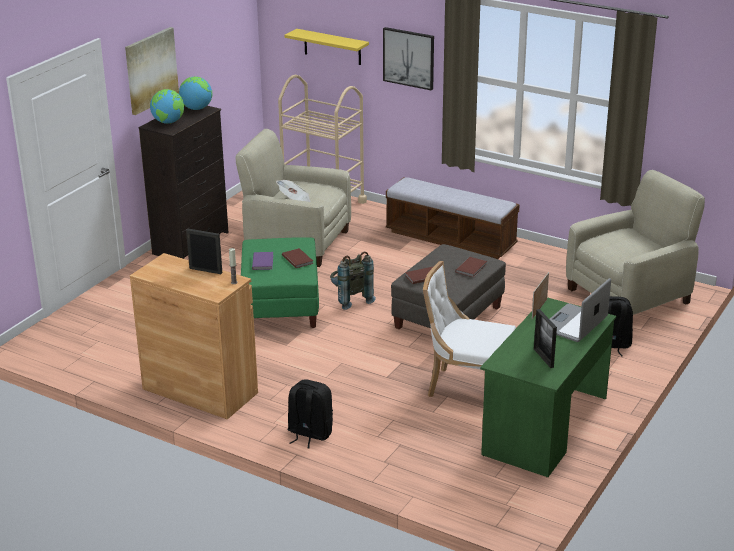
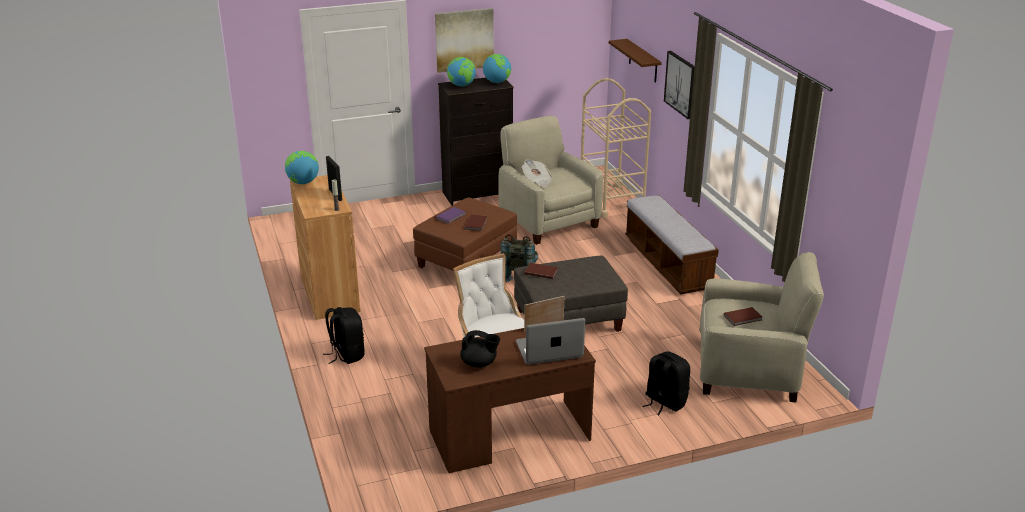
camera: 40 degrees right, 0 degrees up
green ottoman [241,237,319,328] -> brown ottoman [413,198,517,271]
yellow shelf [284,29,369,65] -> brown shelf [609,39,662,83]
brown book [455,257,487,277] -> brown book moved to [724,307,762,326]
green desk [480,297,616,477] -> brown desk [424,328,596,473]
picture frame [534,309,557,368] -> black teapot [460,330,500,368]
none -> globe [285,151,319,184]

